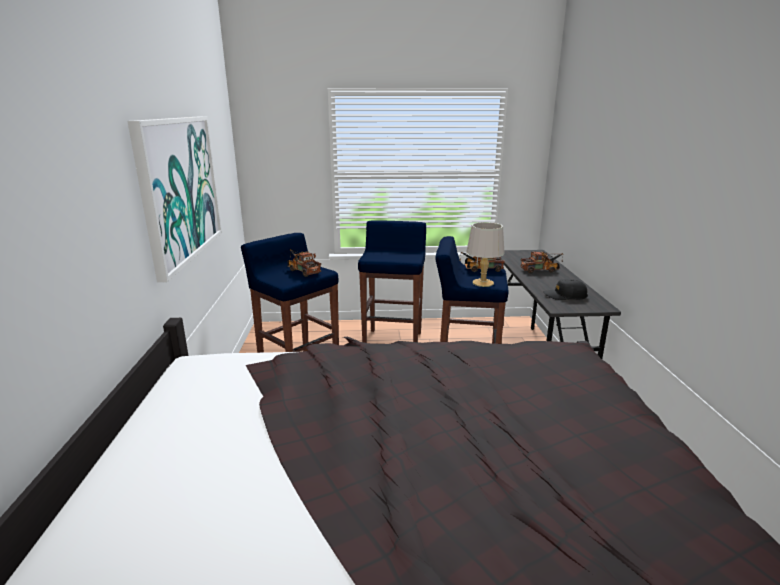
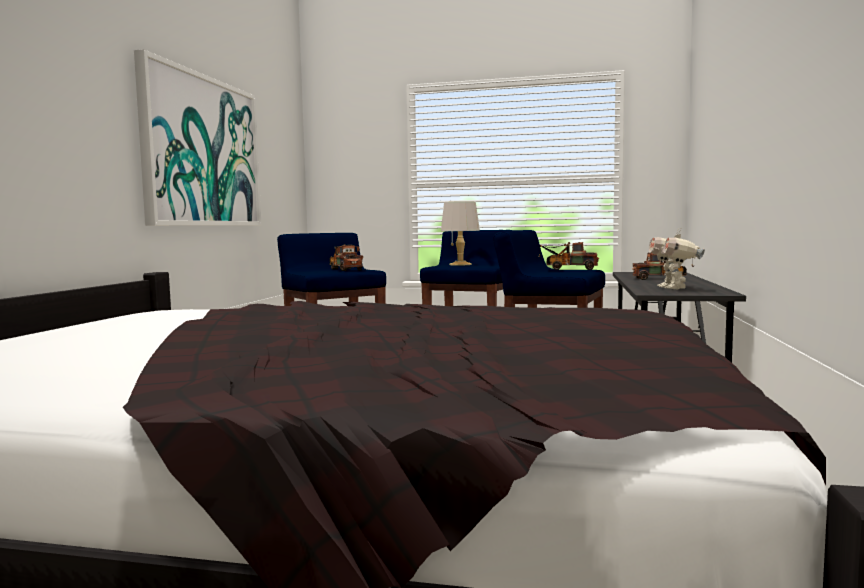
camera: 15 degrees right, 15 degrees down
grey table lamp [466,222,505,287] -> grey table lamp moved to [441,201,480,266]
black cap [544,279,588,300] -> toy robot [649,228,705,289]

